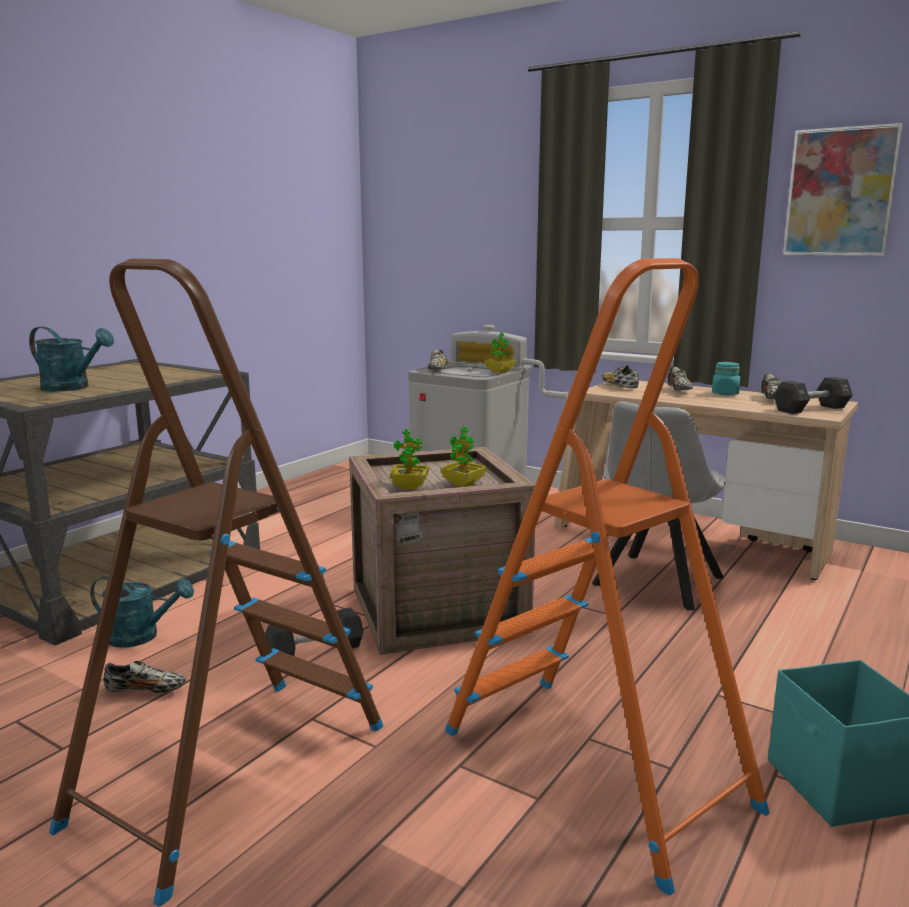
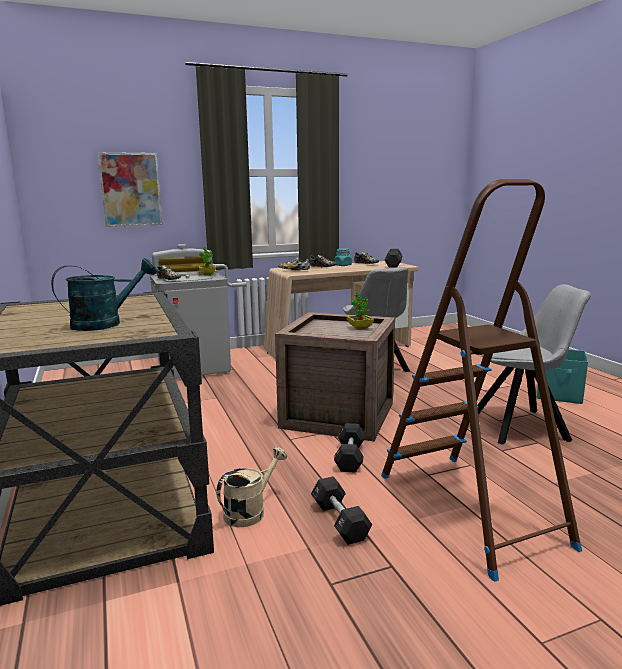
camera: 55 degrees left, 0 degrees up
turquoise watering can [90,576,194,648] -> beige watering can [216,447,287,527]
shoe [103,661,186,693] -> black dumbbell [311,476,372,545]
potted plant [390,429,429,489] -> none
orange step ladder [445,258,770,895] -> grey chair [477,284,591,445]
picture [783,123,903,256] -> picture moved to [98,152,163,227]

